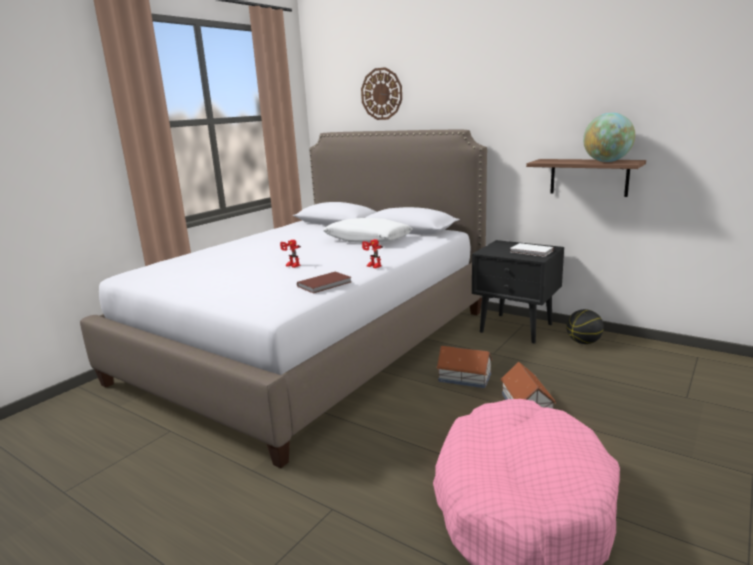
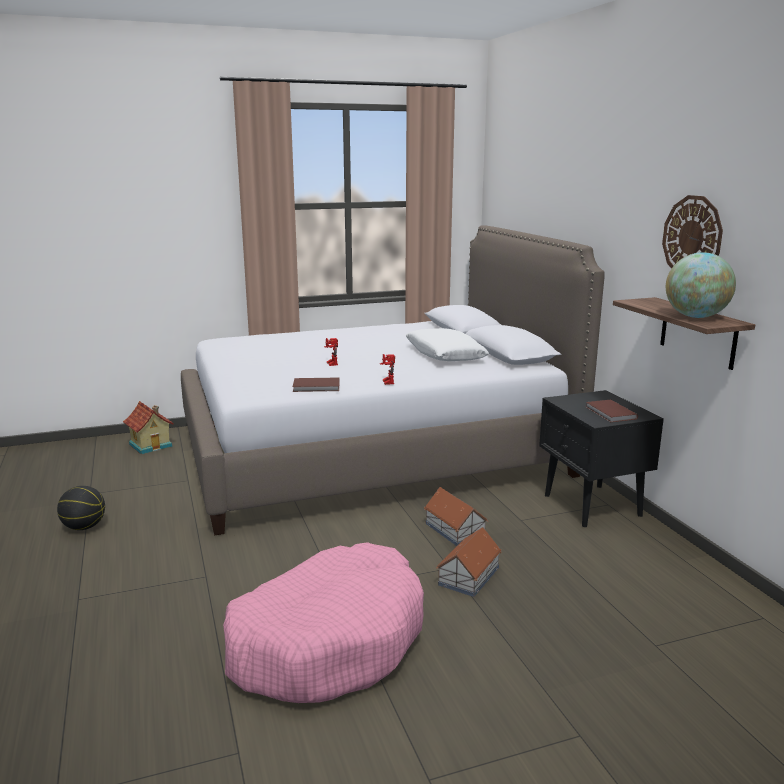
camera: 35 degrees right, 0 degrees up
wall clock [361,67,402,120] -> wall clock moved to [662,195,723,269]
white book [511,243,554,257] -> brown book [586,400,638,422]
basketball [566,309,604,344] -> basketball moved to [57,486,105,530]
none -> toy house [123,401,174,454]

